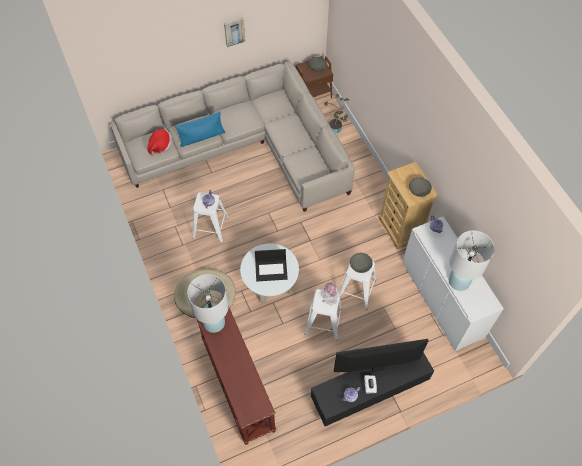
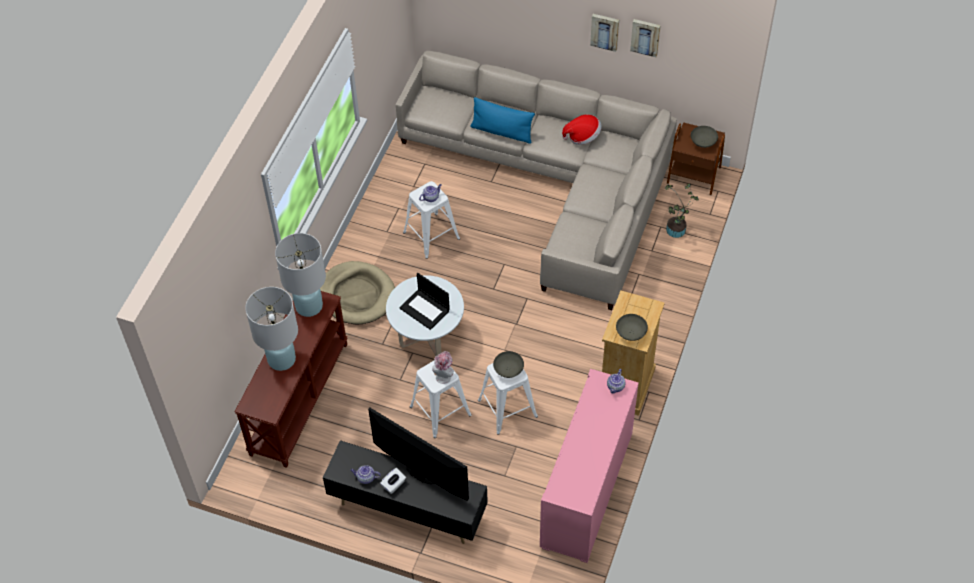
camera: 45 degrees right, 5 degrees down
hat [147,129,172,156] -> hat moved to [562,114,602,145]
white cabinet [402,216,504,351] -> pink cabinet [540,369,639,563]
white table lamp [449,230,495,291] -> white table lamp moved to [245,287,298,371]
none -> picture [630,19,661,57]

